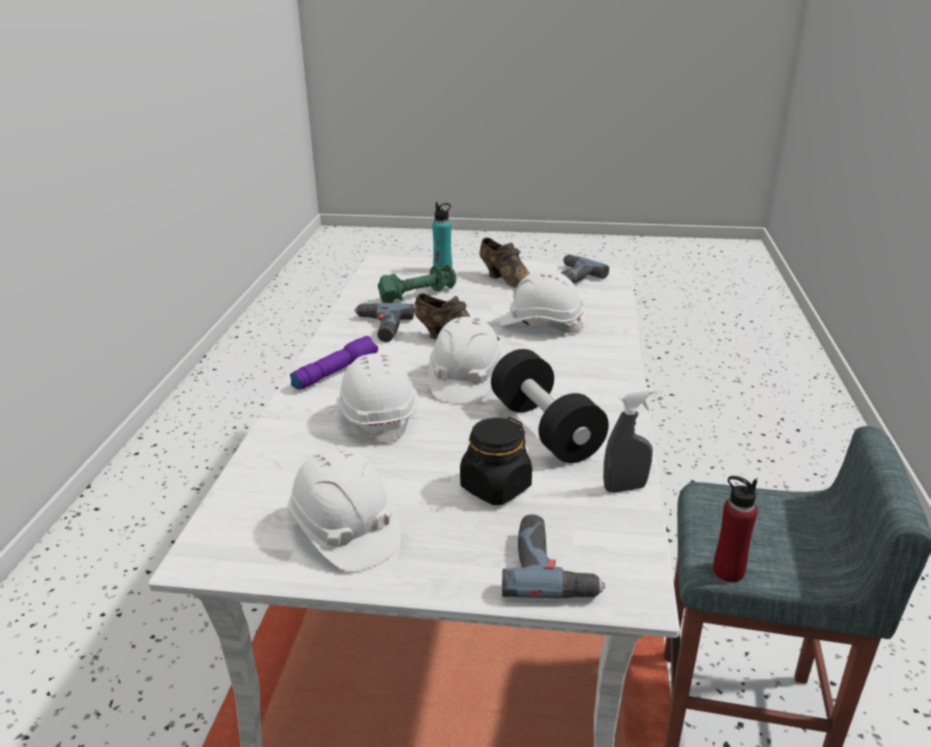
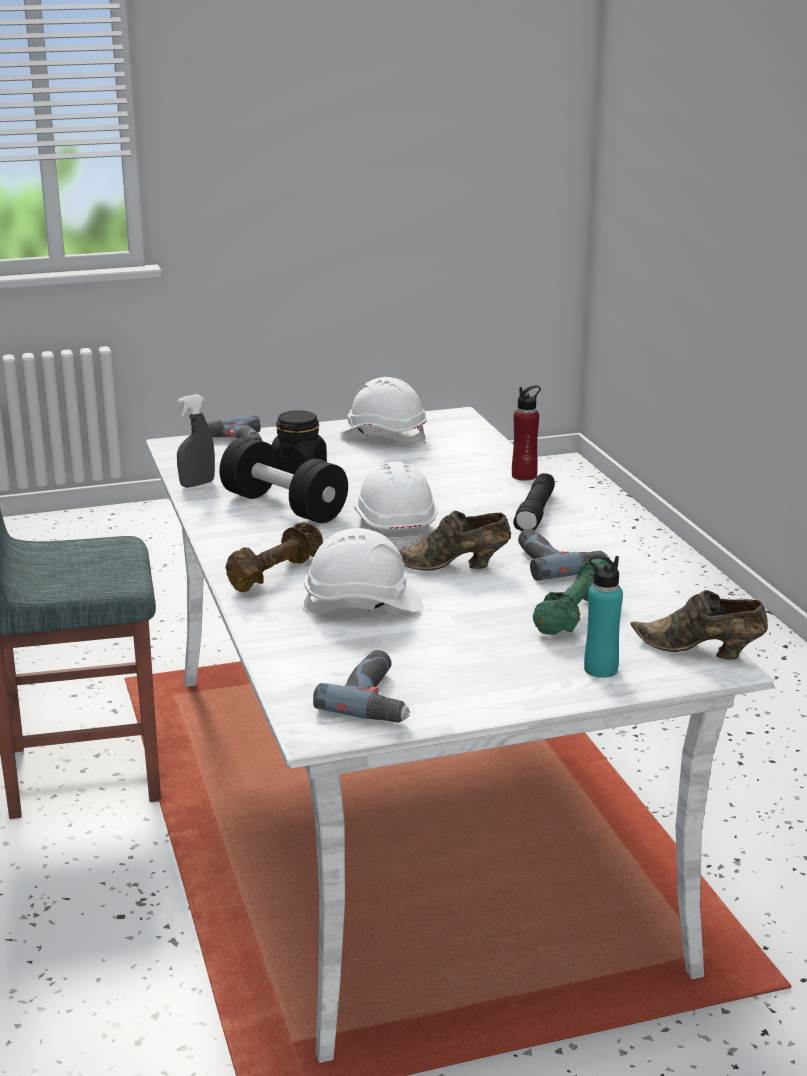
camera: 155 degrees right, 5 degrees down
purple flashlight [290,336,378,390] -> black flashlight [513,473,555,531]
white hard hat [337,353,418,445] -> none
brown shoe [479,238,530,288] -> brown shoe moved to [631,590,768,660]
red bottle [713,476,758,582] -> red bottle moved to [512,385,541,481]
none -> brown dumbbell [225,522,323,592]

